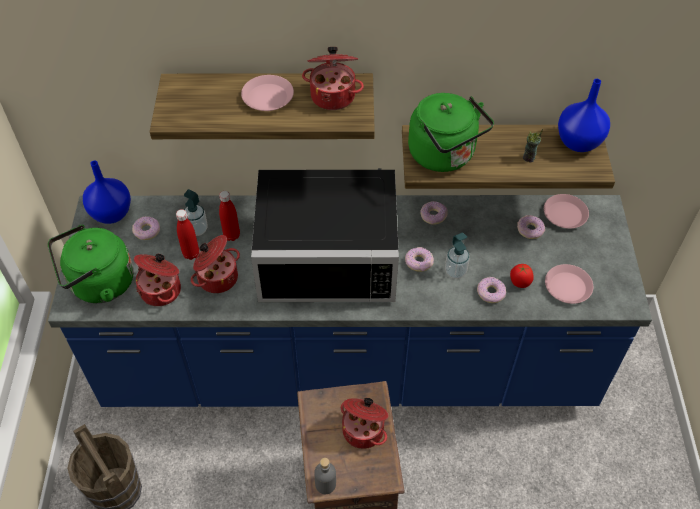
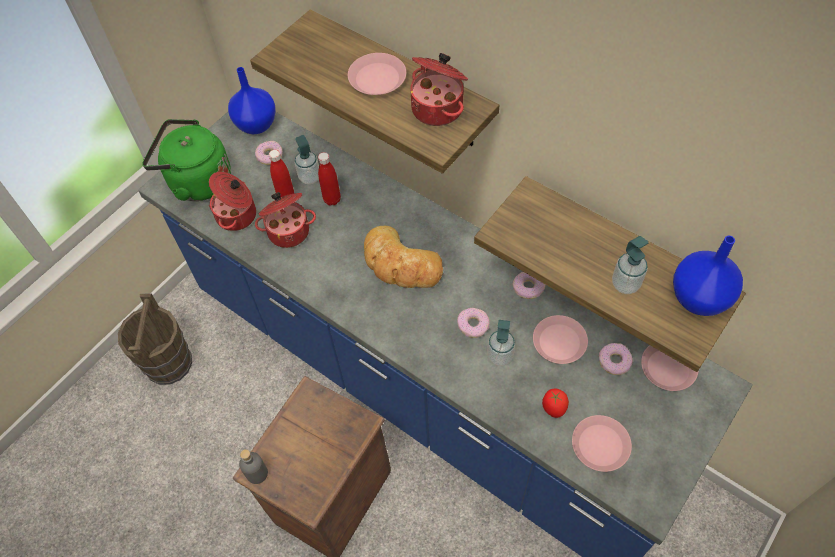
camera: 40 degrees right, 5 degrees up
black microwave [251,168,399,302] -> bread [364,226,443,288]
cooking pot [341,398,389,449] -> none
green kettle [408,93,494,172] -> none
donut [477,277,506,303] -> none
cup [523,129,543,162] -> soap dispenser [612,236,649,294]
none -> pink plate [533,315,588,364]

